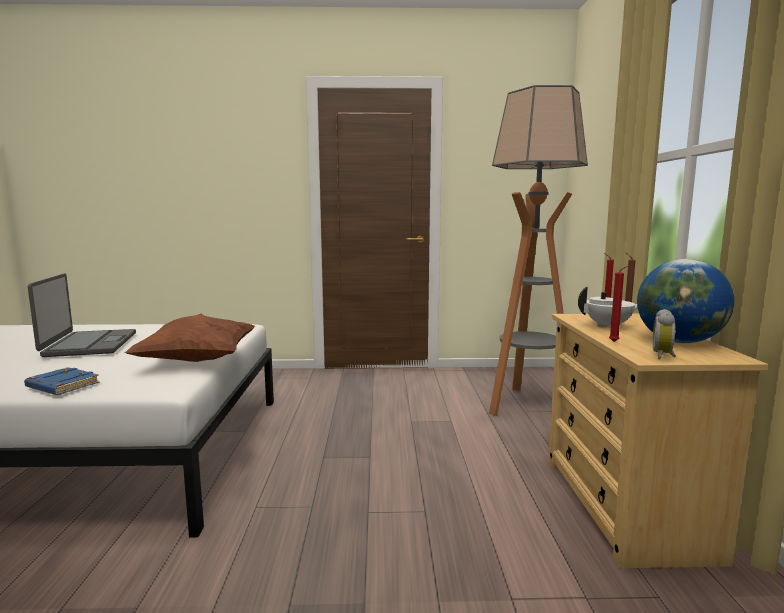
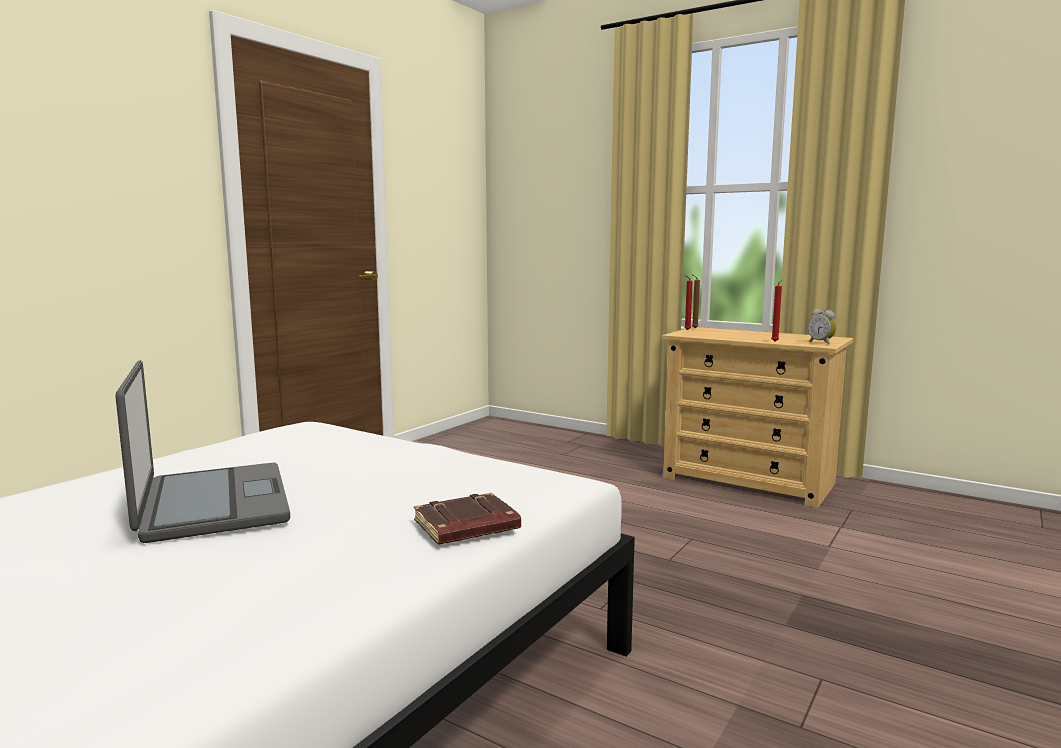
camera: 55 degrees left, 0 degrees up
blue book [24,367,99,395] -> brown book [414,493,521,545]
laptop [28,273,136,357] -> laptop turned 45 degrees clockwise [115,360,290,543]
brown pillow [124,314,255,362] -> none
floor lamp [489,85,588,416] -> none
white teapot [578,287,638,328] -> none
globe [637,259,734,343] -> none

